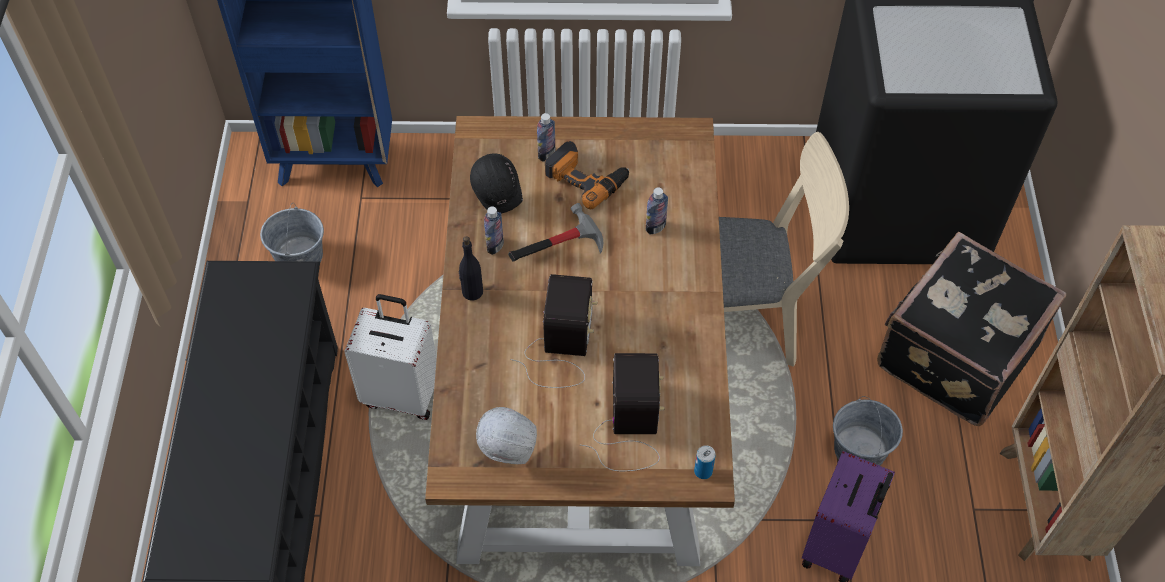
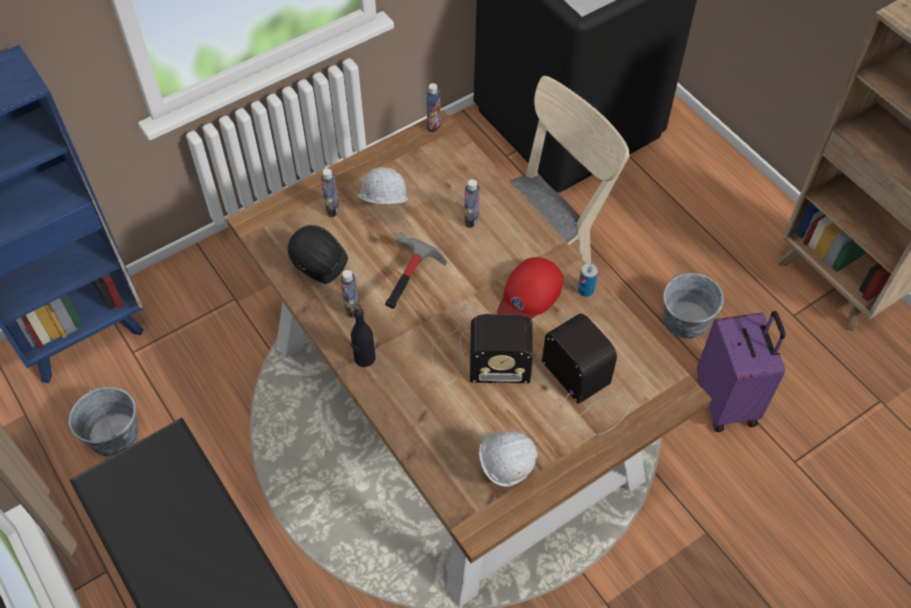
camera: 35 degrees left, 0 degrees up
white suitcase [344,294,437,420] -> none
radio [510,274,597,388] -> radio turned 120 degrees clockwise [432,314,533,384]
power drill [545,141,629,209] -> white hard hat [356,167,408,204]
can [694,445,716,479] -> can moved to [578,263,598,297]
black suitcase [877,232,1066,426] -> none
none -> bottle [426,83,441,132]
none -> red cap [497,257,563,319]

